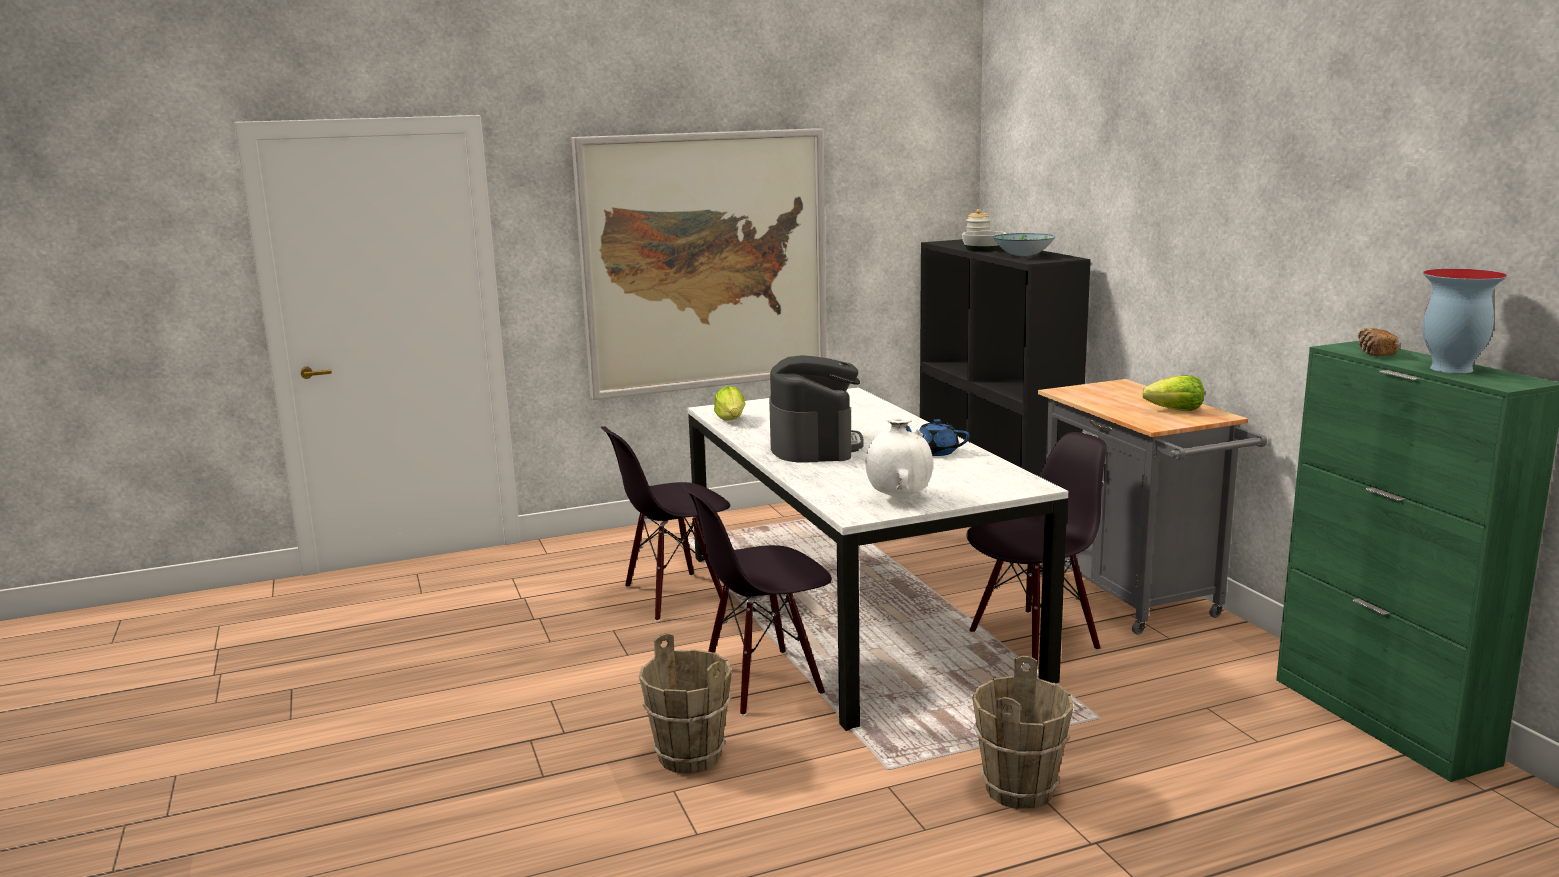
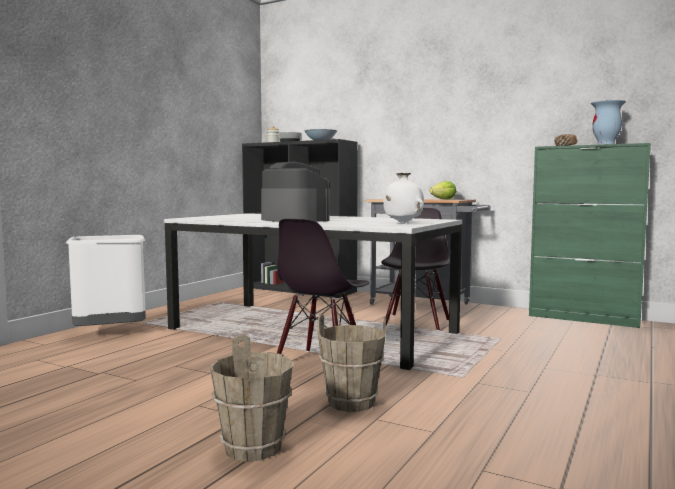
camera: 40 degrees left, 10 degrees down
picture [571,128,827,400] -> none
black chair [601,426,730,621] -> none
lettuce [714,386,745,421] -> none
blue teapot [906,419,969,456] -> none
brown bucket [972,656,1074,809] -> brown bucket moved to [210,335,293,462]
none -> white trash can [66,235,146,326]

